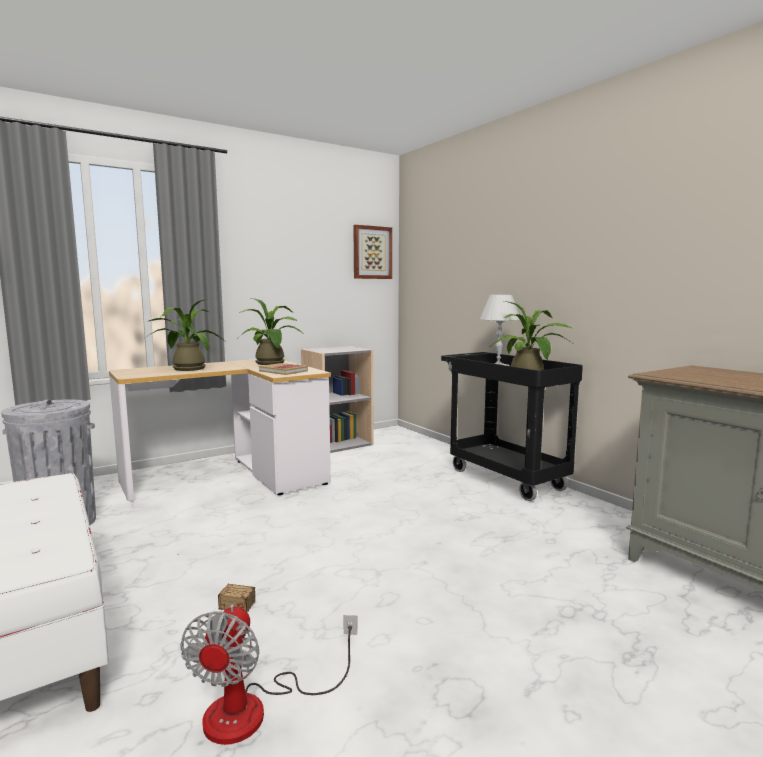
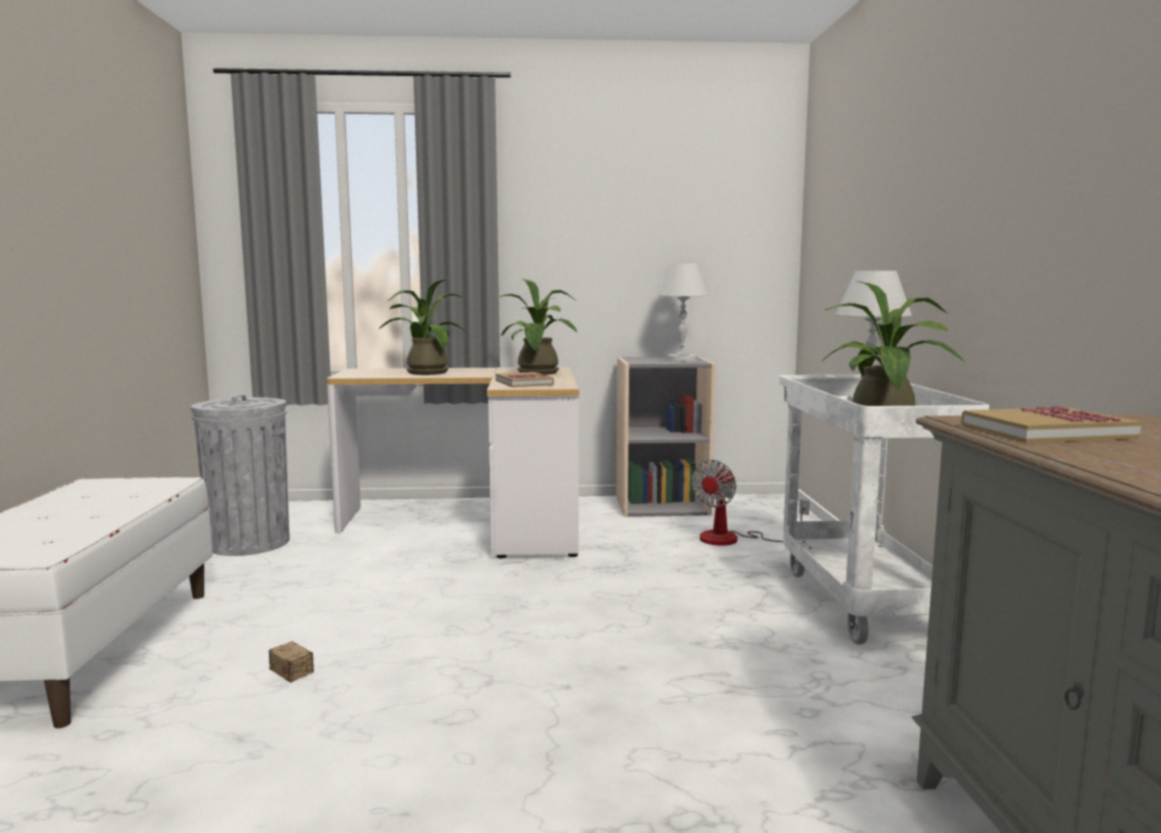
camera: 30 degrees right, 0 degrees up
fan [180,604,357,745] -> fan moved to [692,460,810,546]
picture [353,225,392,279] -> none
black cart [441,352,583,501] -> white cart [779,375,989,644]
none -> white table lamp [657,263,709,361]
none -> book [961,406,1141,443]

